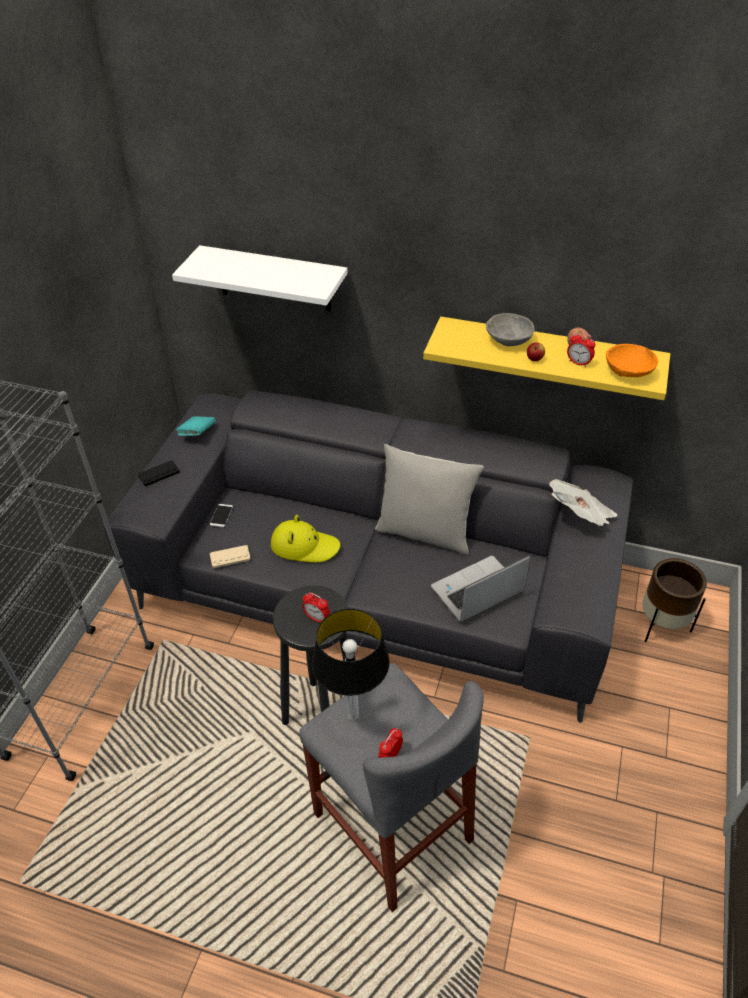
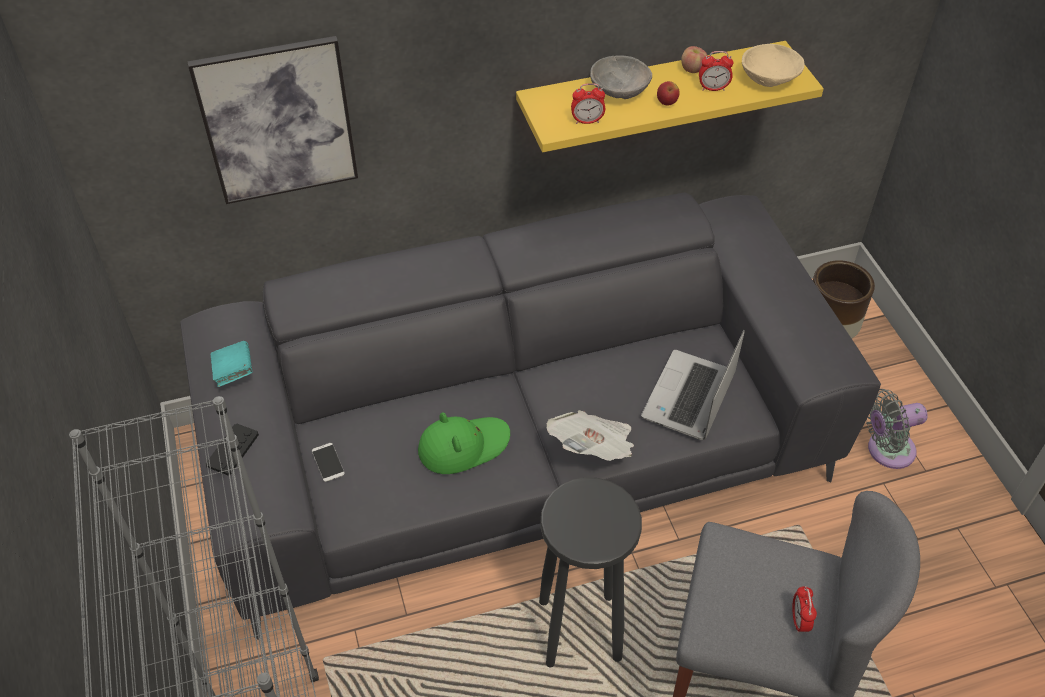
camera: 35 degrees left, 5 degrees up
white shelf [172,245,348,311] -> picture [187,36,358,204]
beige game controller [210,545,251,568] -> none
yellow hat [271,515,341,563] -> green hat [418,412,510,474]
alarm clock [302,593,330,622] -> alarm clock moved to [571,83,605,124]
table lamp [312,609,390,721] -> none
grey pillow [375,444,484,555] -> none
newspaper [549,479,618,526] -> newspaper moved to [547,410,634,461]
orange bowl [606,344,658,377] -> beige bowl [742,44,805,87]
none -> grey fan [866,389,928,469]

